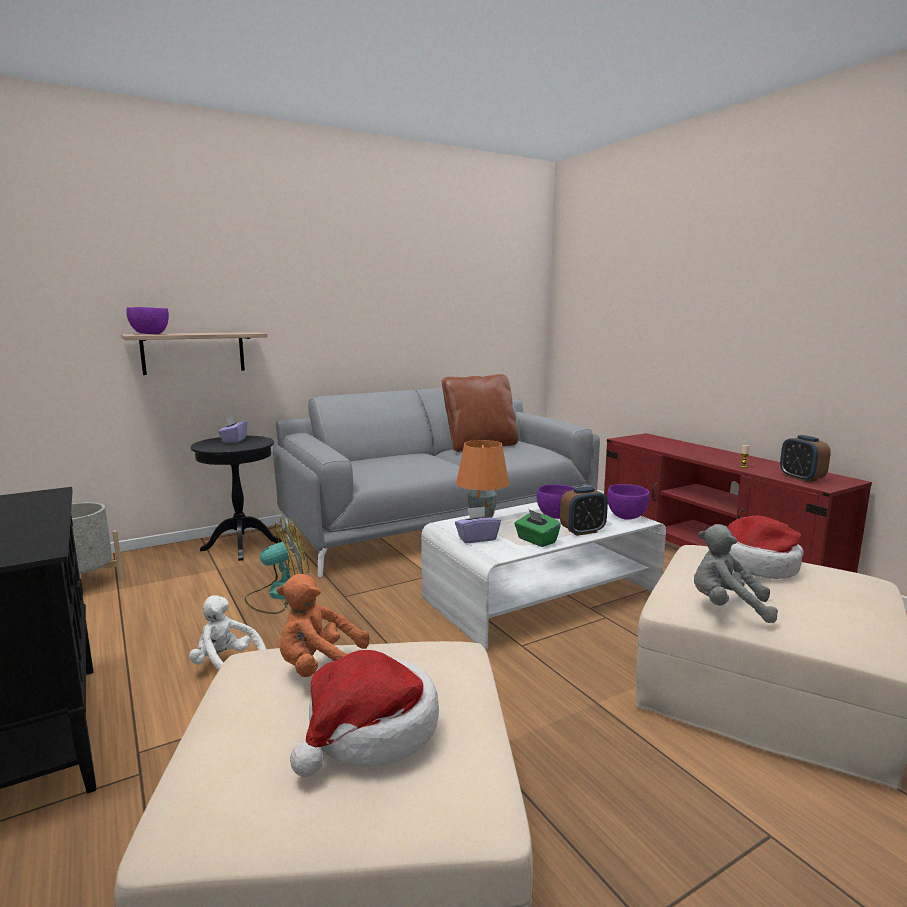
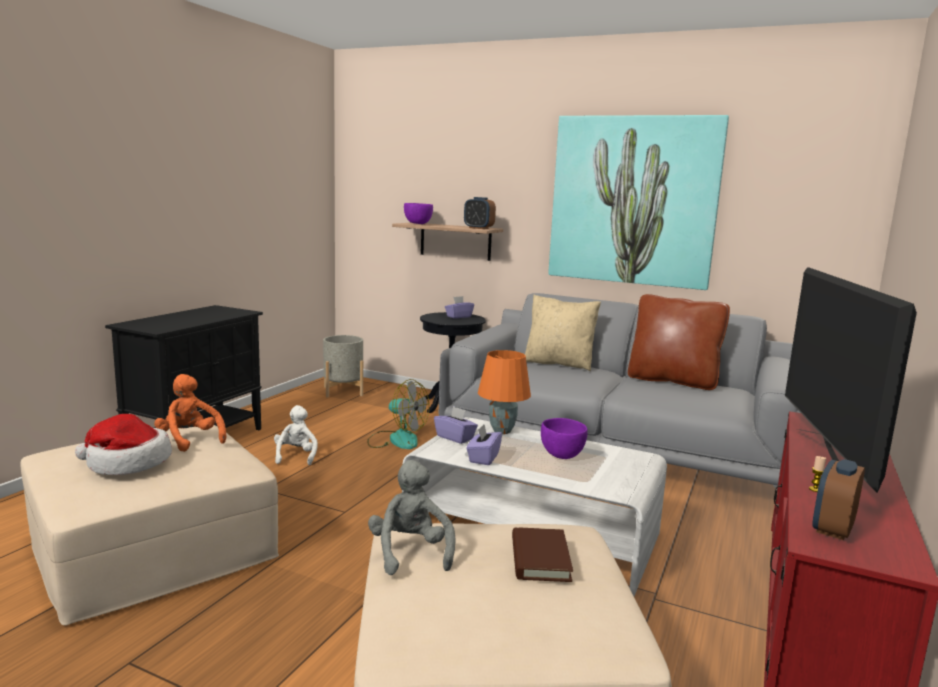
camera: 55 degrees right, 0 degrees up
green tissue box [514,509,561,547] -> purple tissue box [466,425,502,465]
alarm clock [560,487,608,536] -> alarm clock moved to [464,197,496,229]
purple bowl [607,484,650,520] -> none
hat [727,516,804,579] -> brown book [512,527,573,582]
none -> beige pillow [525,295,601,371]
none -> picture [548,115,729,290]
none -> television [785,267,917,493]

